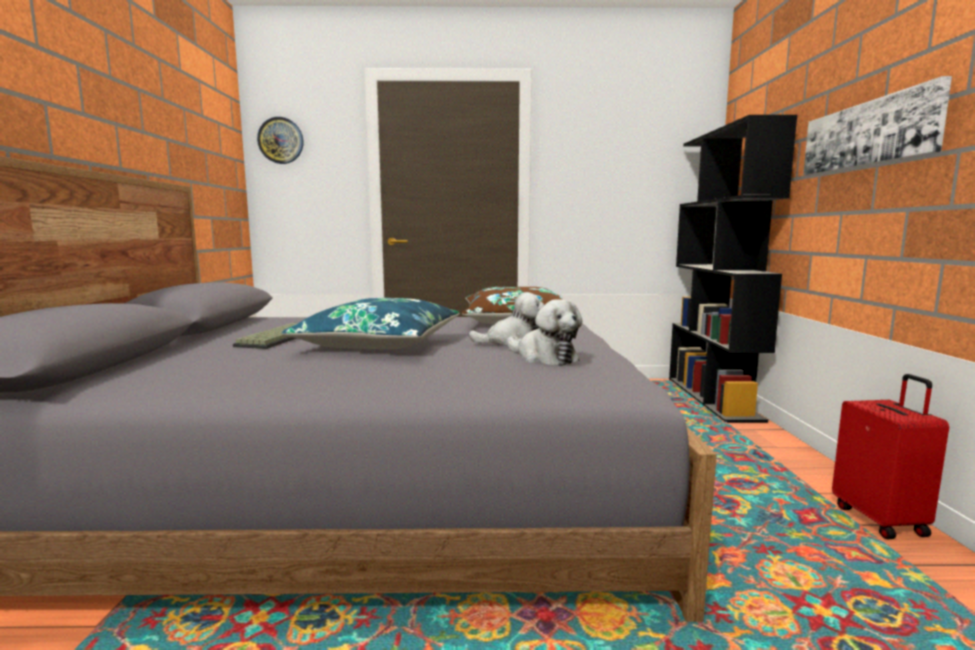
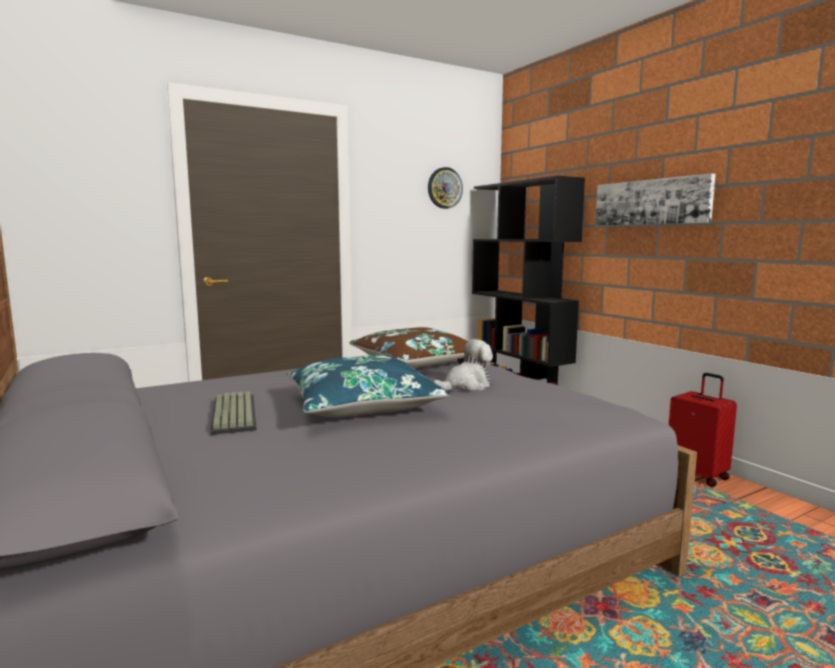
camera: 30 degrees left, 0 degrees up
wall clock [257,117,304,164] -> wall clock moved to [428,167,463,209]
plush toy [507,299,582,366] -> none

